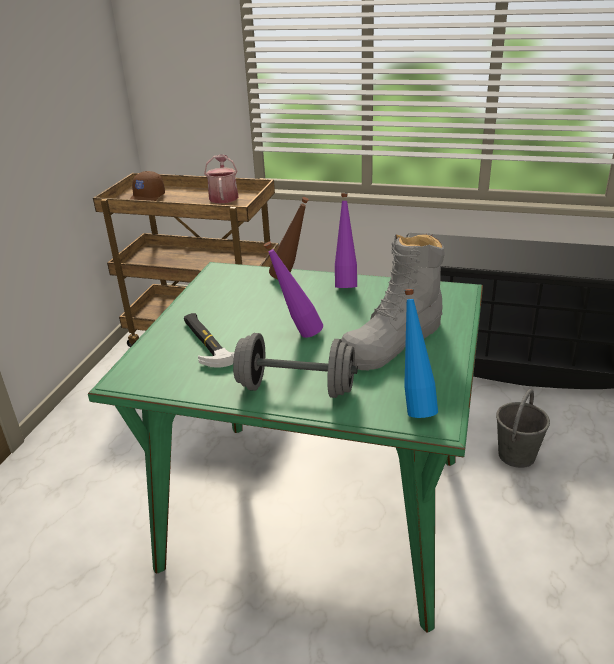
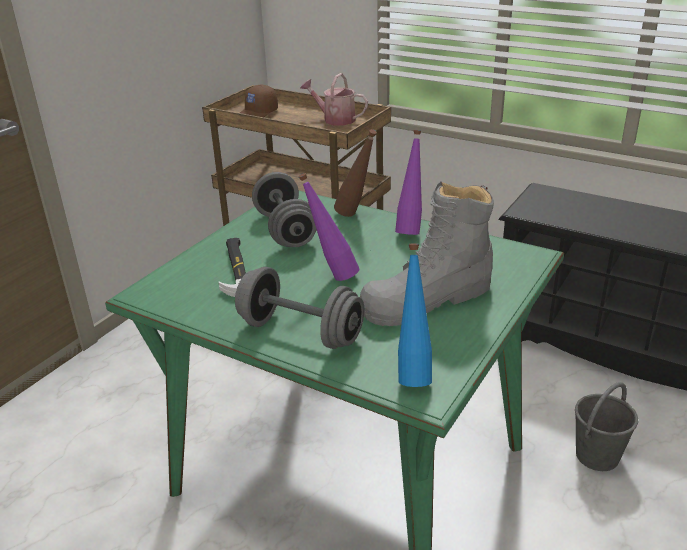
camera: 15 degrees right, 0 degrees up
watering can [204,155,238,204] -> watering can turned 75 degrees counterclockwise [300,73,368,126]
none -> grey dumbbell [252,172,317,247]

